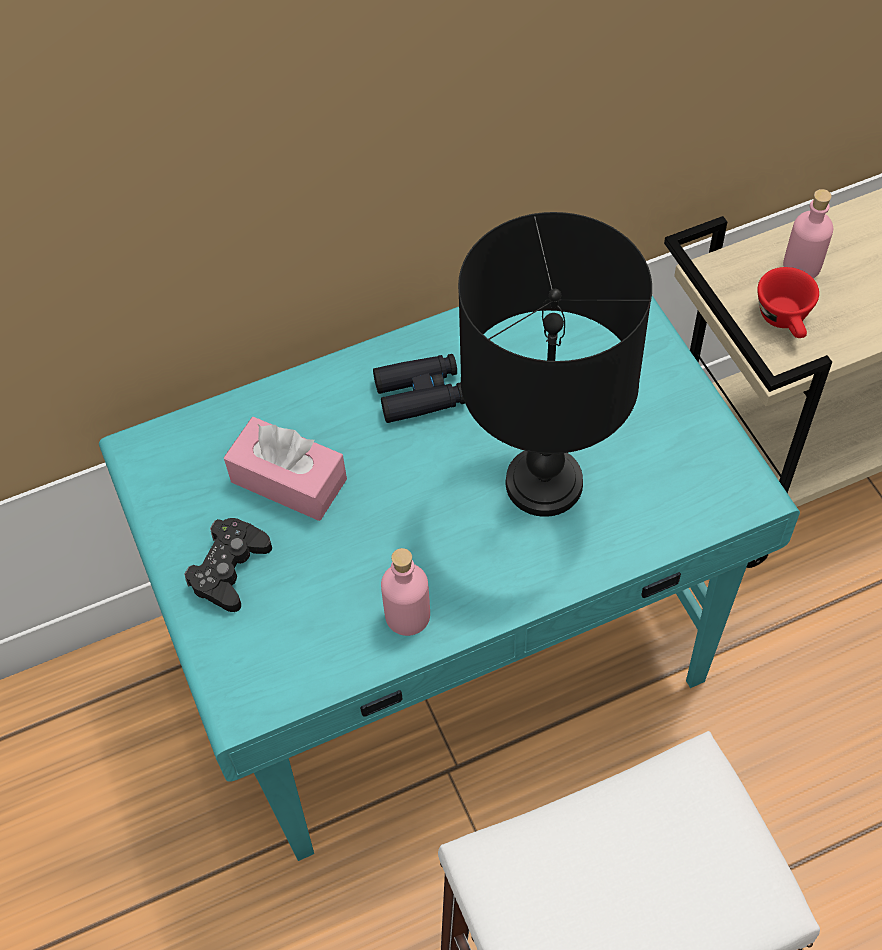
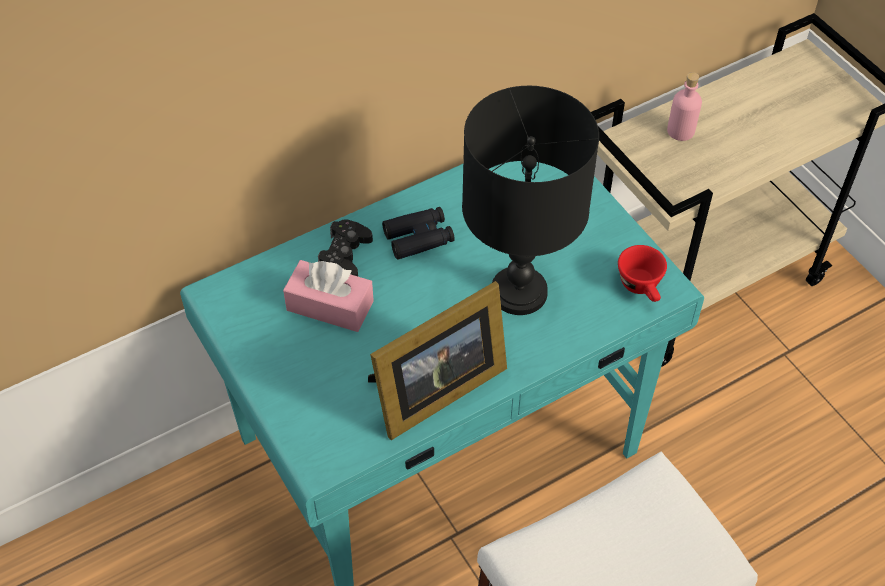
camera: 10 degrees left, 5 degrees down
black game controller [184,518,272,612] -> black game controller moved to [318,219,373,276]
pink bottle [381,548,430,636] -> picture frame [368,281,507,440]
red cup [757,267,819,338] -> red cup moved to [618,245,667,302]

